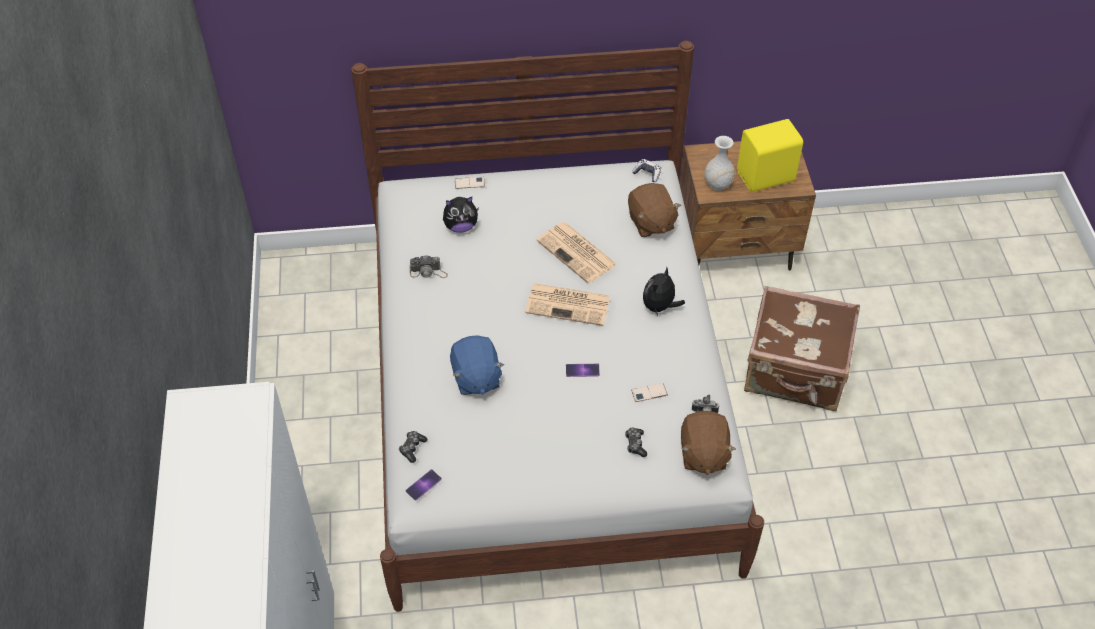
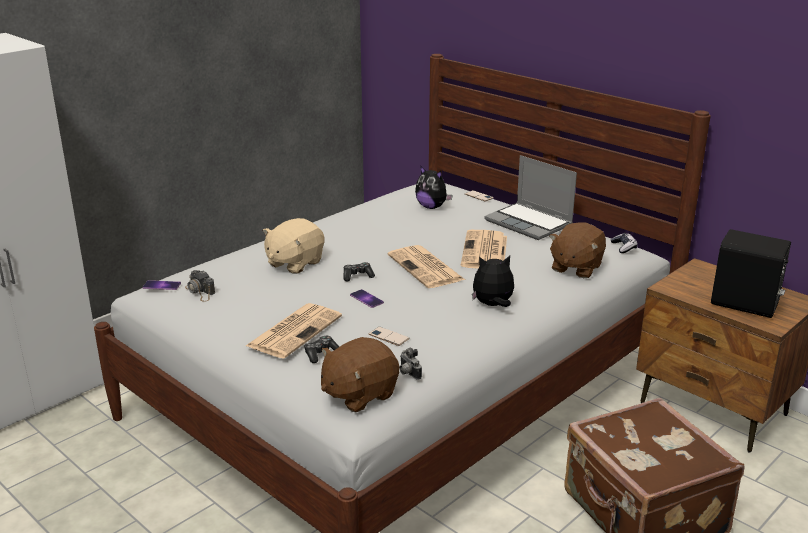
camera: 50 degrees right, 25 degrees down
game controller [399,431,427,463] -> game controller moved to [344,262,375,282]
camera [410,255,448,278] -> camera moved to [185,270,215,302]
blue plush toy [450,335,504,395] -> beige plush toy [262,218,324,274]
white vase [704,136,734,191] -> none
yellow speaker [737,119,803,192] -> black speaker [711,229,791,318]
none -> newspaper [246,303,342,359]
none -> laptop [484,155,577,240]

